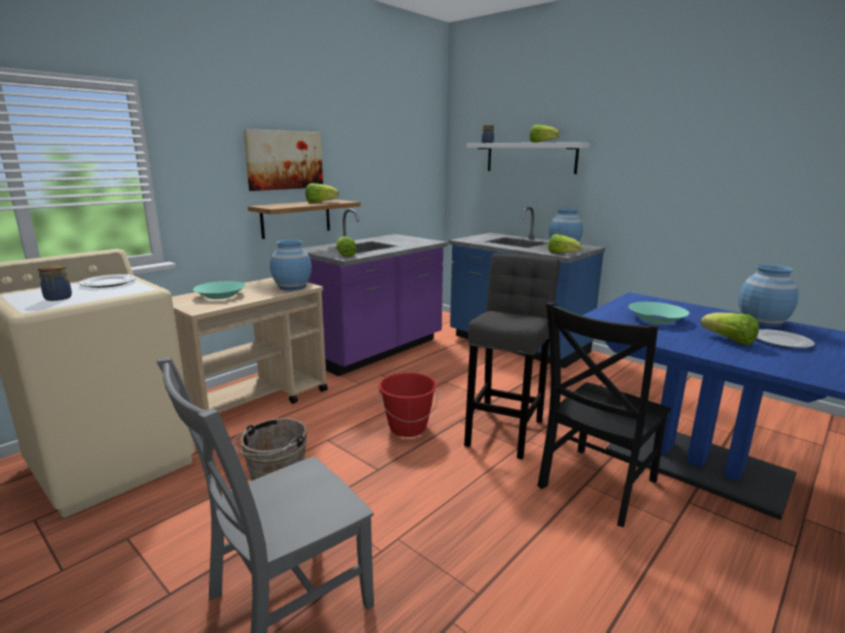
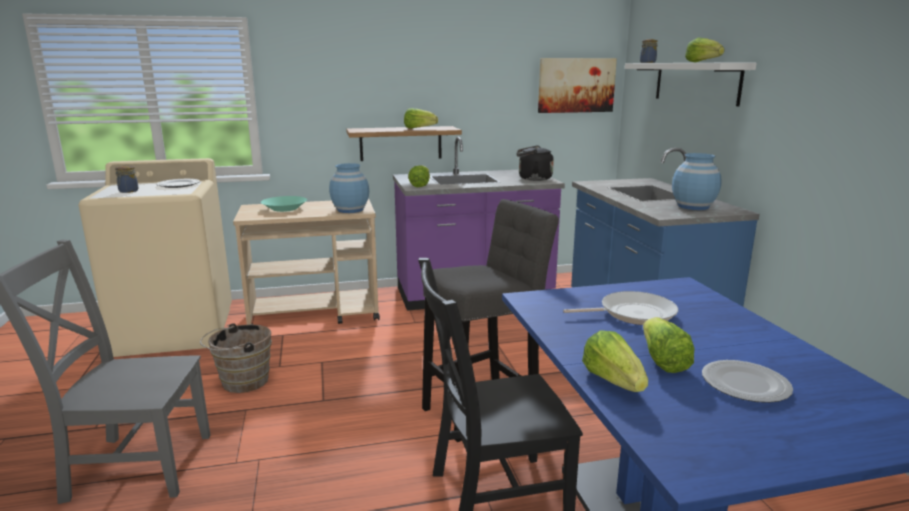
camera: 35 degrees right, 0 degrees up
picture [243,129,323,191] -> picture moved to [538,58,617,113]
red bucket [378,372,438,437] -> none
lettuce [548,234,582,253] -> lettuce moved to [582,330,648,392]
turquoise bowl [628,302,689,324] -> frying pan [563,291,678,325]
blue vase [738,264,799,328] -> none
none -> black kettle [516,145,554,181]

